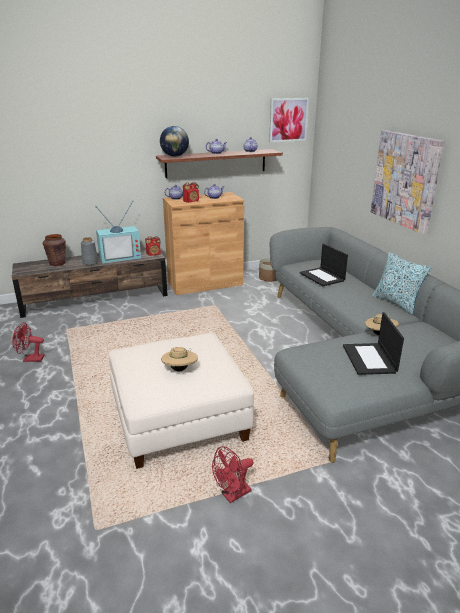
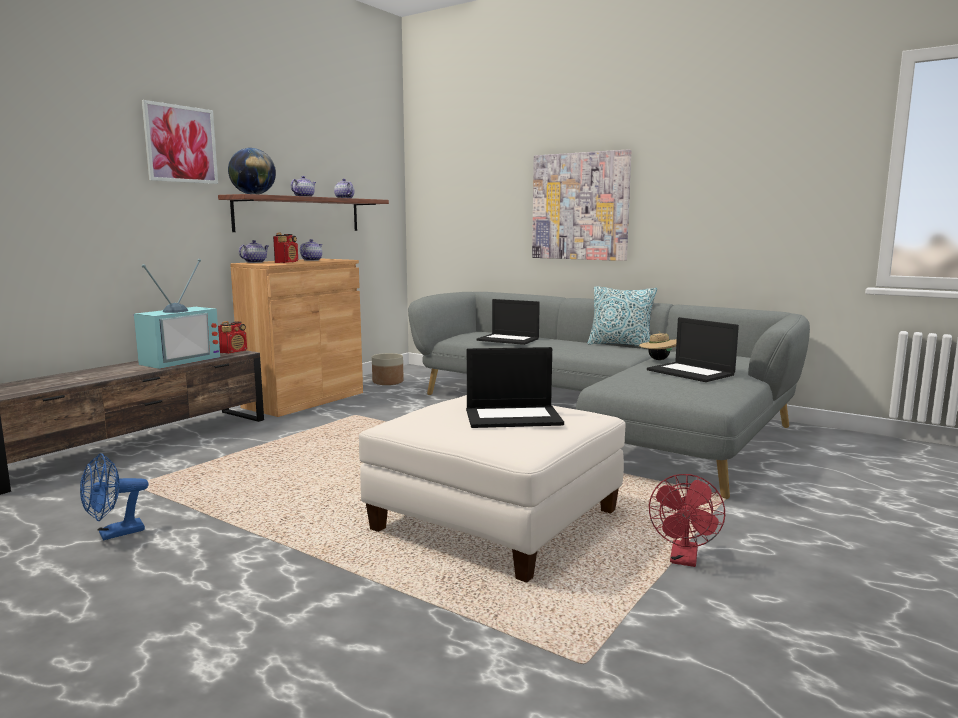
camera: 35 degrees left, 15 degrees down
red fan [12,322,44,362] -> blue fan [80,453,148,541]
brown vase [43,234,66,266] -> none
grey vase [81,237,98,266] -> none
beige hat [161,347,198,371] -> laptop [466,347,564,428]
picture [269,98,309,142] -> picture moved to [142,100,218,184]

